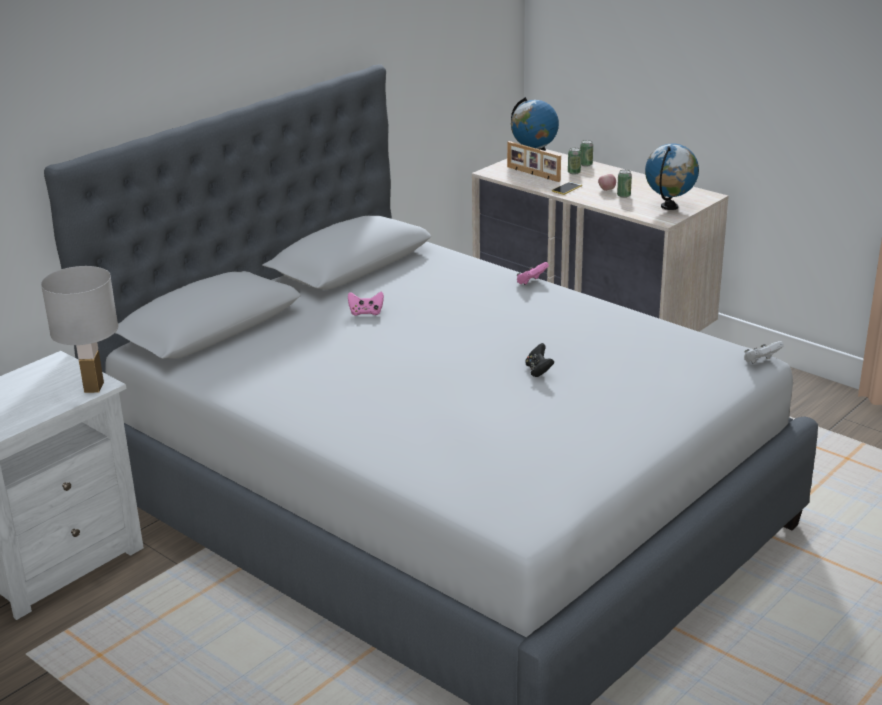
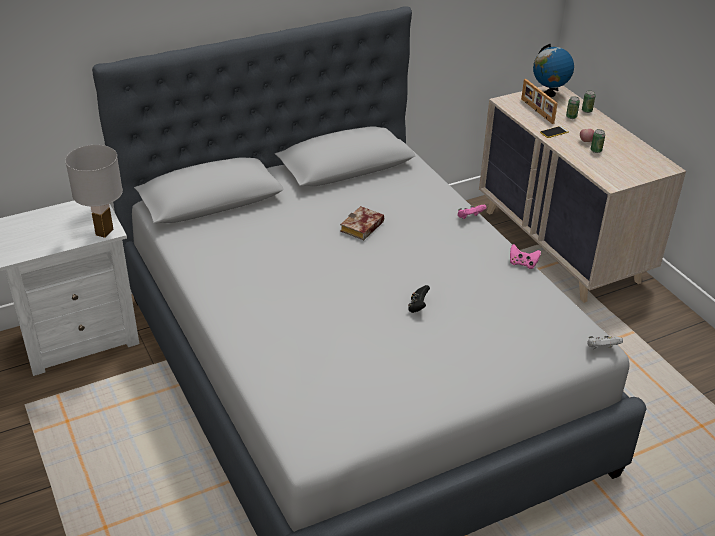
camera: 20 degrees right, 10 degrees up
pink game controller [348,291,384,316] -> pink game controller moved to [510,244,541,269]
globe [645,143,699,210] -> none
none -> book [340,206,384,240]

